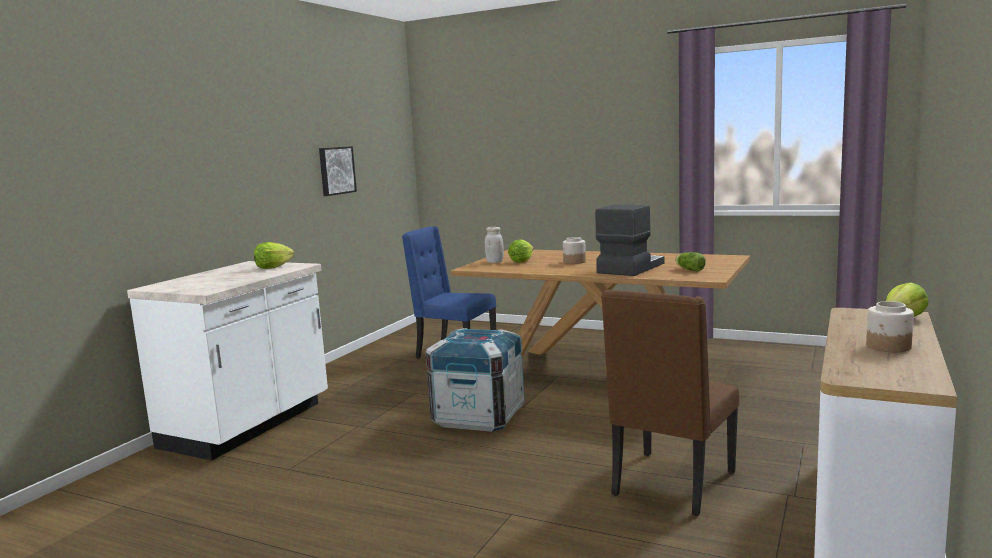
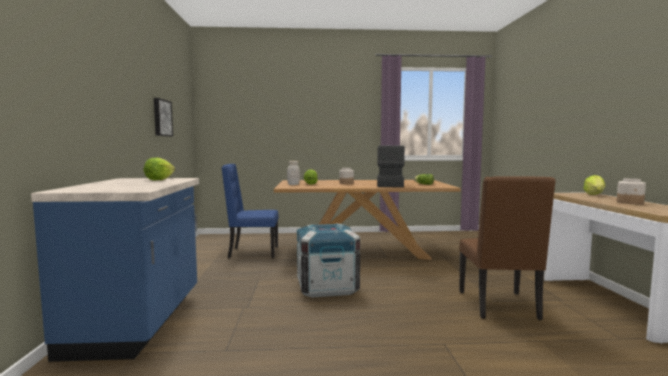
camera: 30 degrees left, 5 degrees down
white counter [127,261,328,460] -> blue counter [31,178,199,362]

